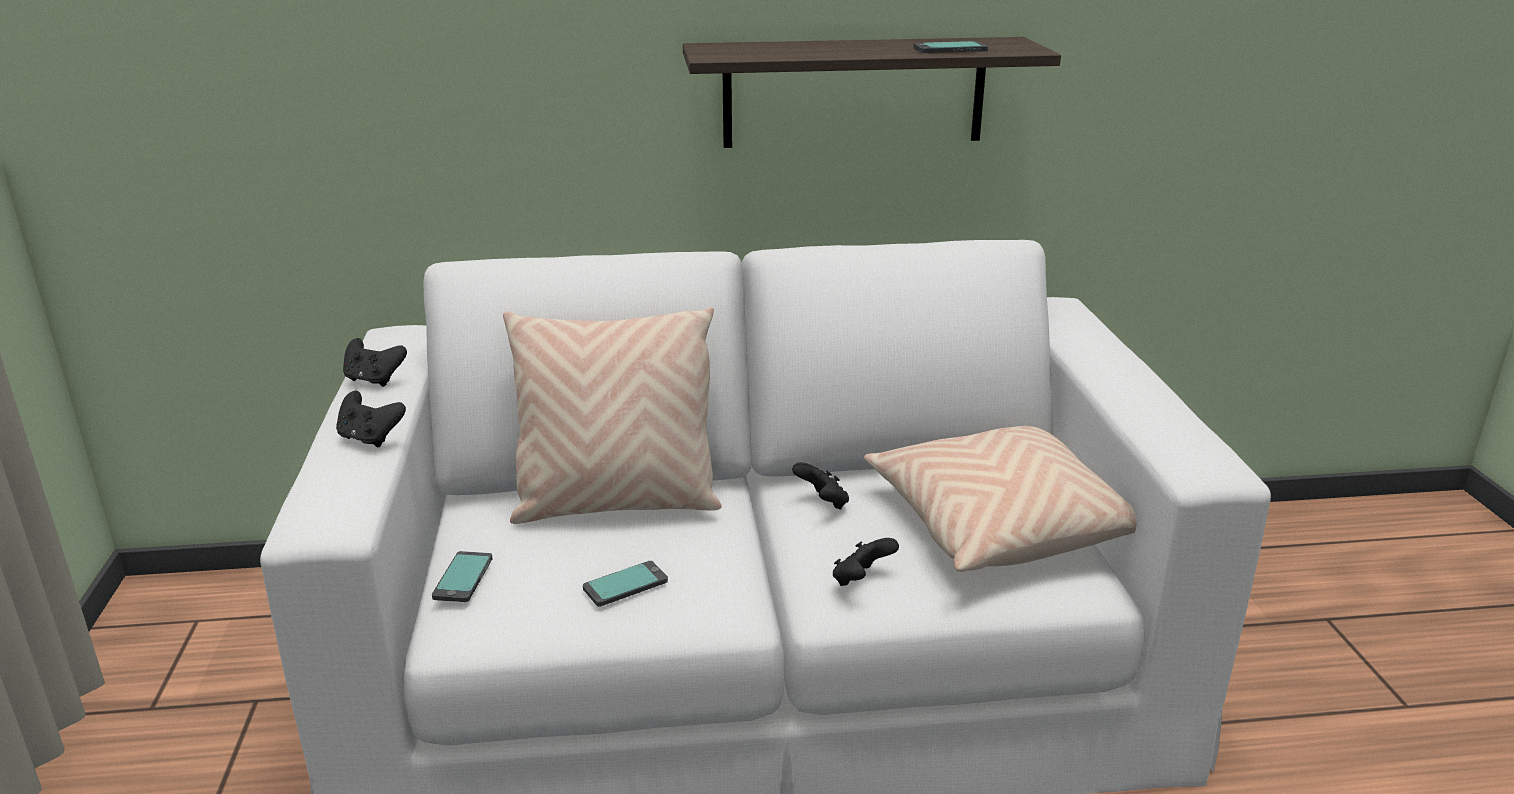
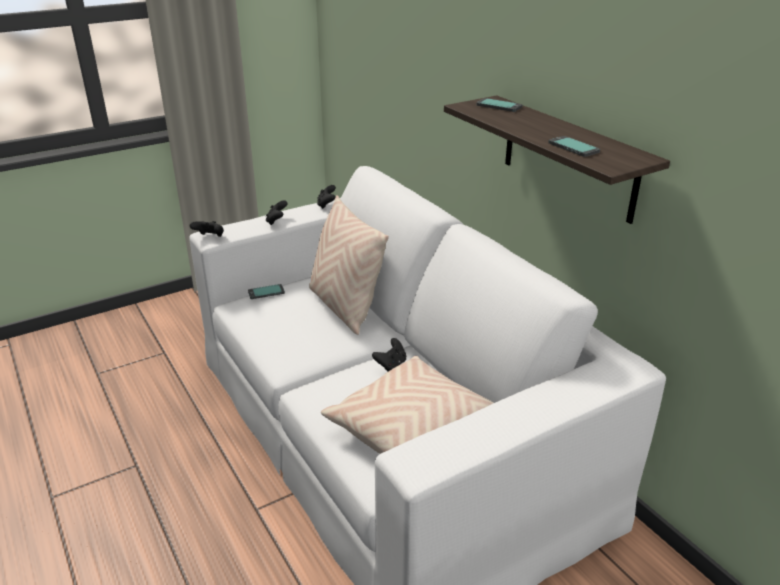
camera: 65 degrees right, 5 degrees up
phone [583,561,668,607] -> phone moved to [476,98,522,112]
black game controller [833,538,899,586] -> black game controller moved to [190,221,224,237]

